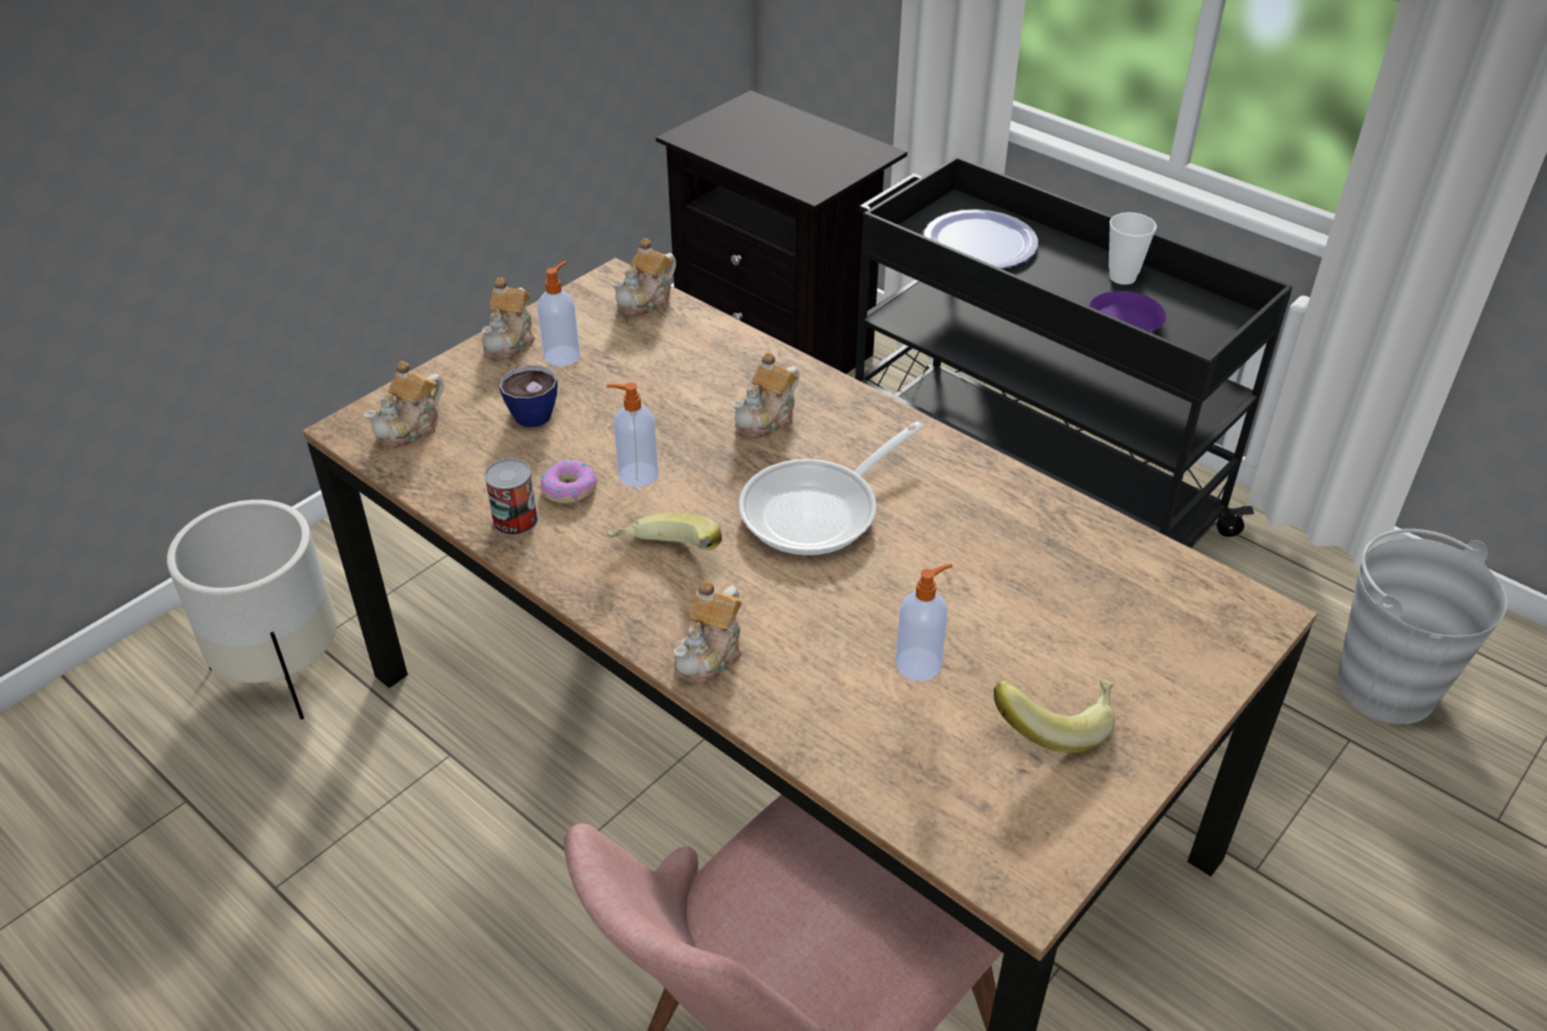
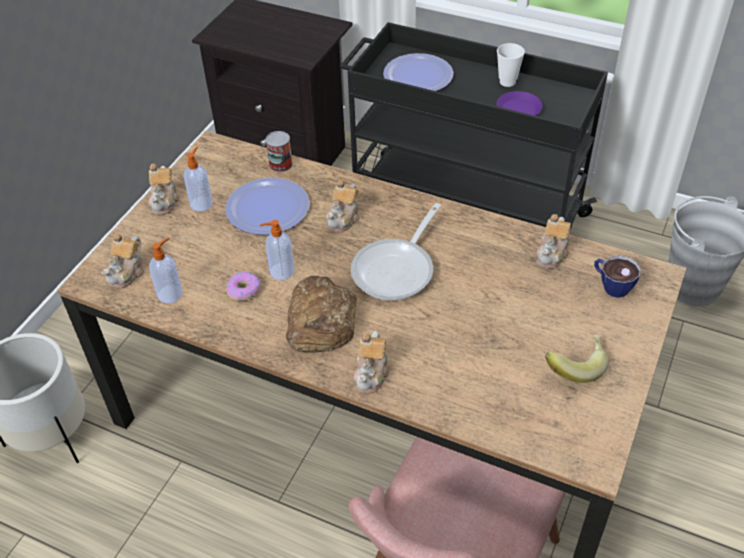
camera: 15 degrees left, 5 degrees up
can [484,458,538,536] -> can moved to [265,131,293,172]
cup [499,366,558,427] -> cup moved to [594,256,641,298]
banana [606,513,722,550] -> bread [286,276,357,353]
teapot [612,238,676,316] -> teapot moved to [535,214,571,269]
soap dispenser [895,564,953,681] -> soap dispenser moved to [149,238,183,303]
none -> plate [225,178,310,235]

